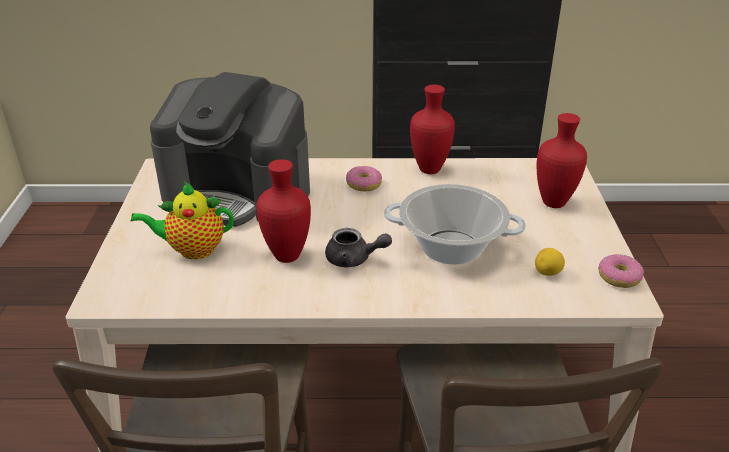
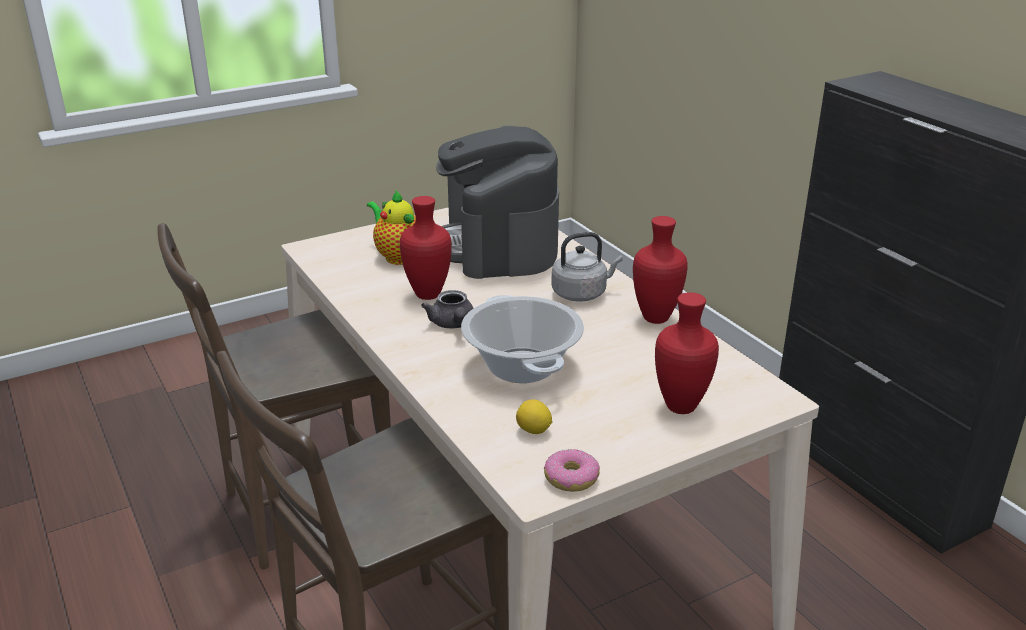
camera: 60 degrees right, 5 degrees down
donut [346,166,382,191] -> grey kettle [551,232,623,302]

